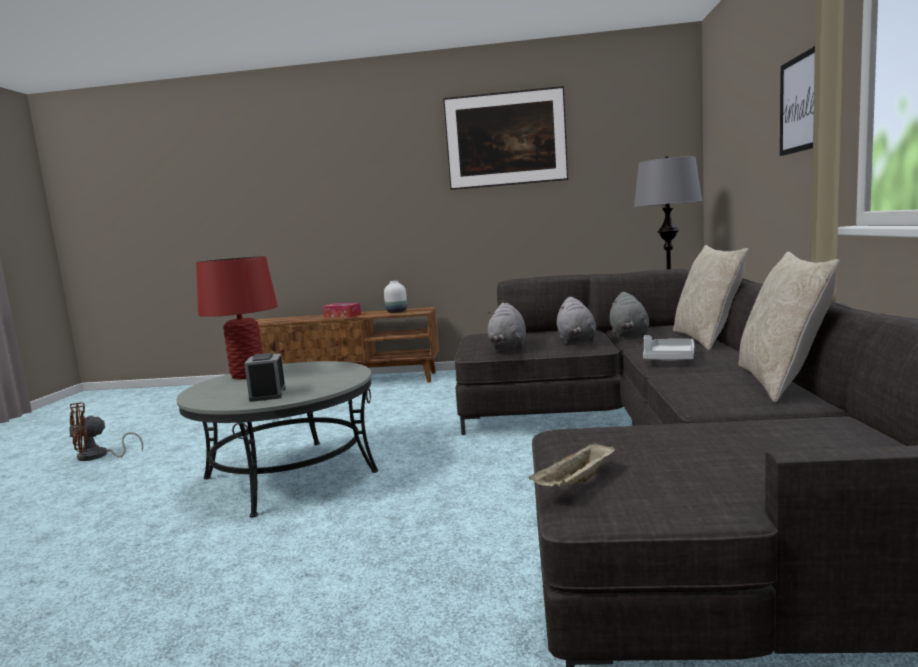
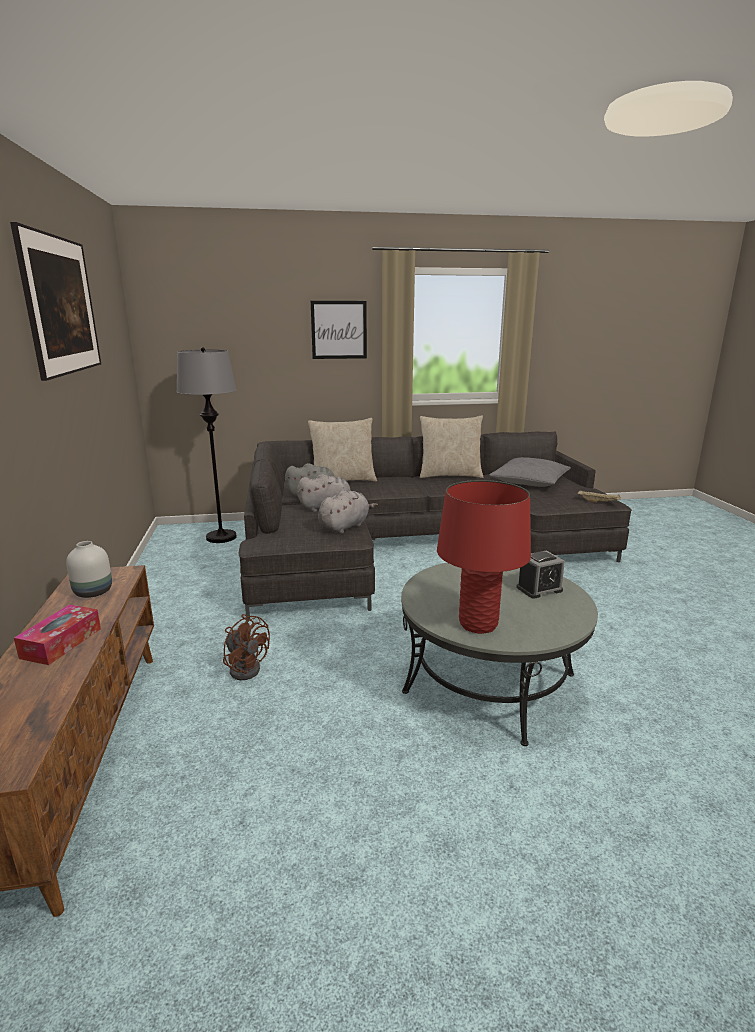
camera: 105 degrees left, 10 degrees up
brown fan [69,402,143,461] -> brown fan moved to [223,614,270,680]
grey plush toy [488,303,526,350] -> grey plush toy turned 45 degrees counterclockwise [318,490,378,534]
grey tray [643,335,694,361] -> none
none -> grey pillow [489,457,571,487]

